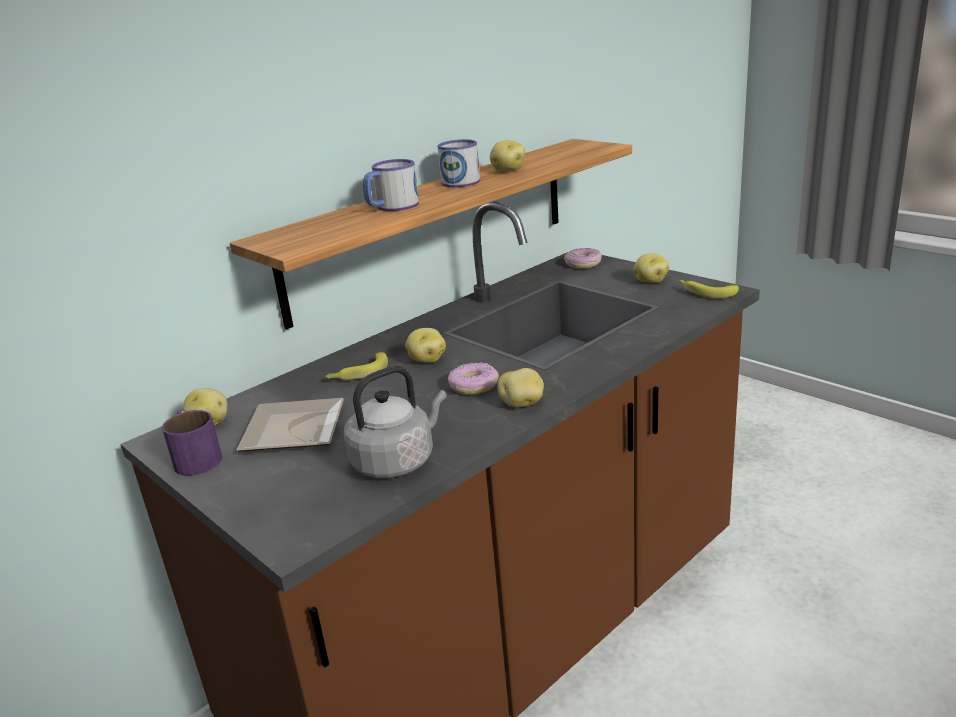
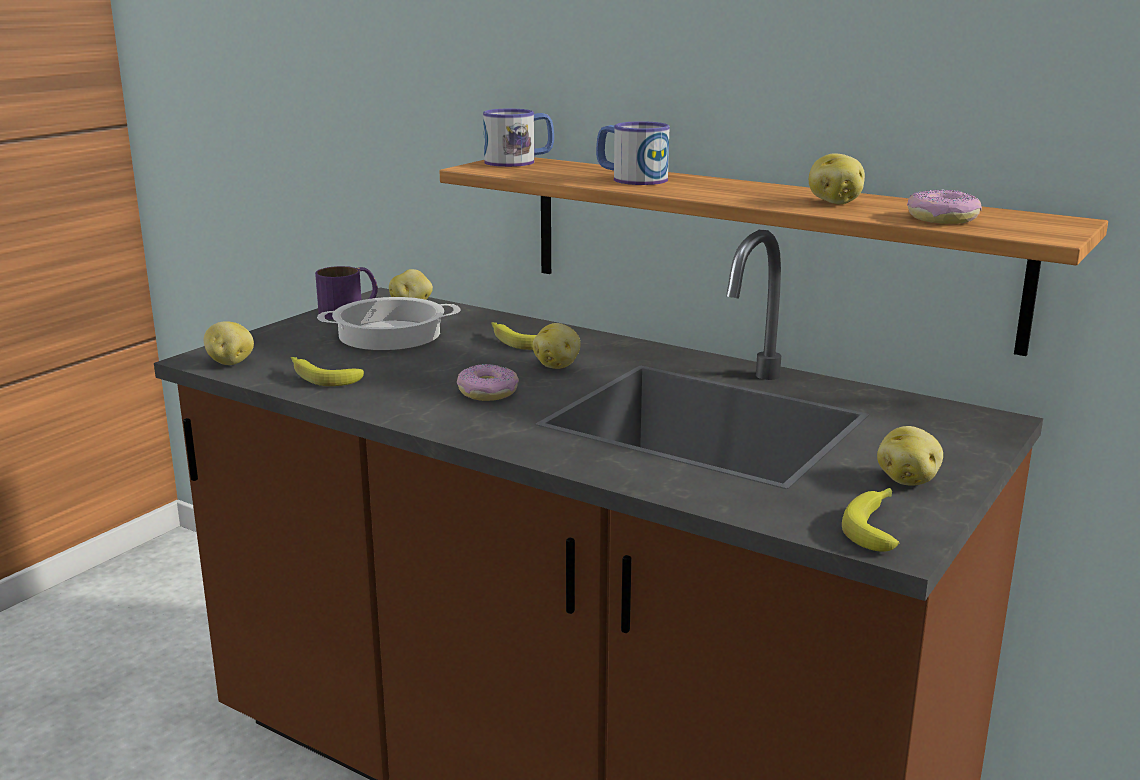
camera: 75 degrees right, 5 degrees down
plate [236,398,344,452] -> cooking pot [317,297,460,350]
grey kettle [344,366,447,478] -> banana [291,357,364,386]
mug [438,139,480,187] -> mug moved to [483,109,554,167]
potato [497,368,544,408] -> potato moved to [204,321,254,365]
donut [564,248,602,269] -> donut moved to [907,190,982,224]

